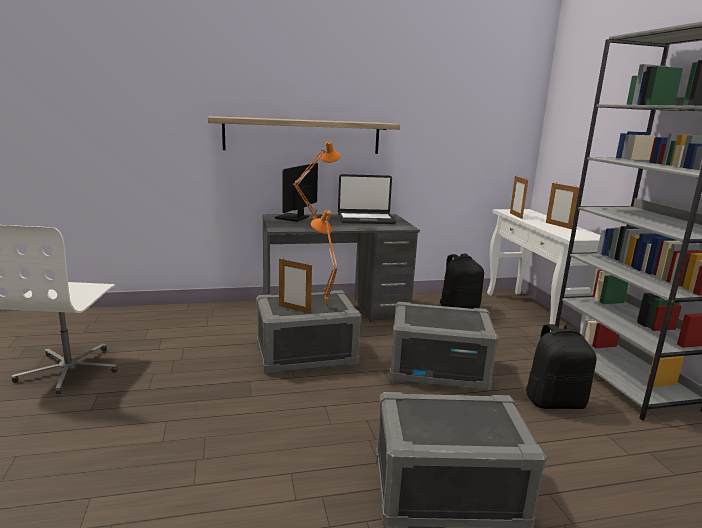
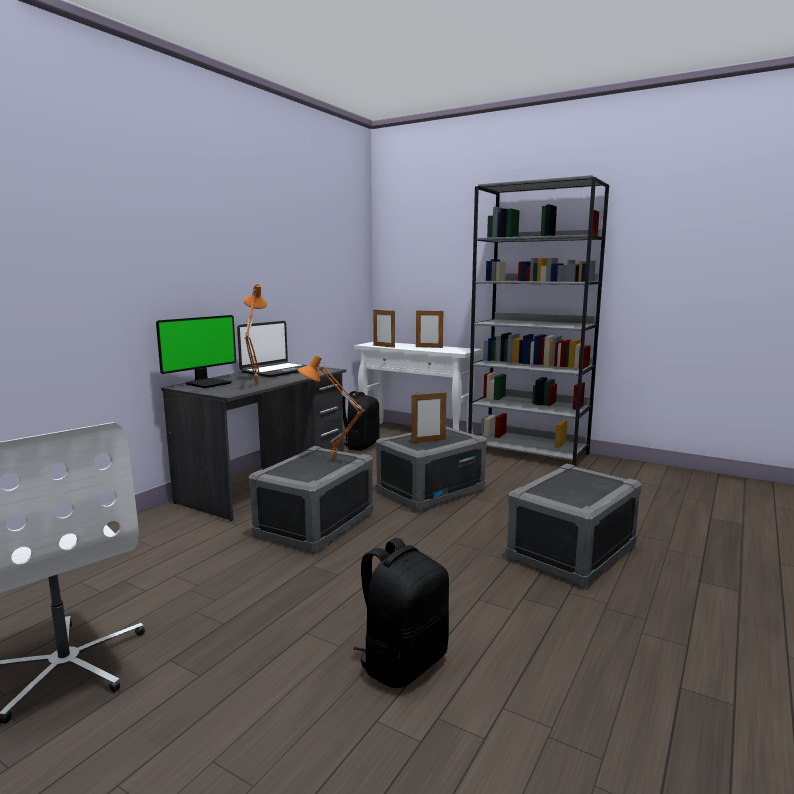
camera: 45 degrees left, 5 degrees down
shelf [208,116,400,154] -> none
monitor [275,163,318,222] -> monitor turned 120 degrees counterclockwise [156,315,236,388]
picture frame [279,259,312,314] -> picture frame moved to [411,391,446,443]
black backpack [526,324,596,409] -> black backpack moved to [353,538,449,688]

